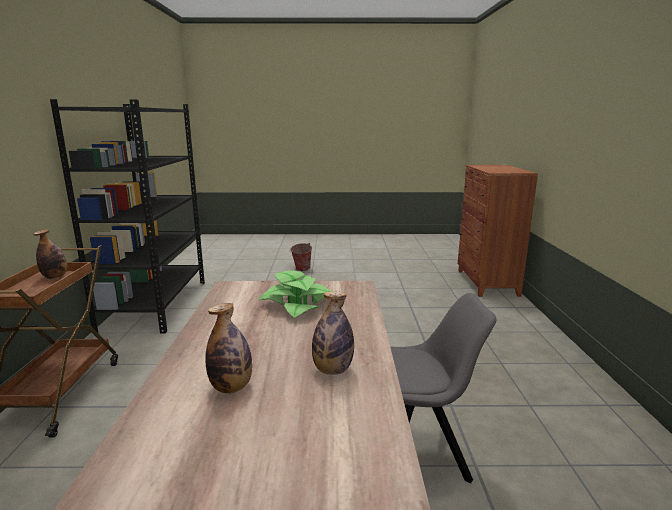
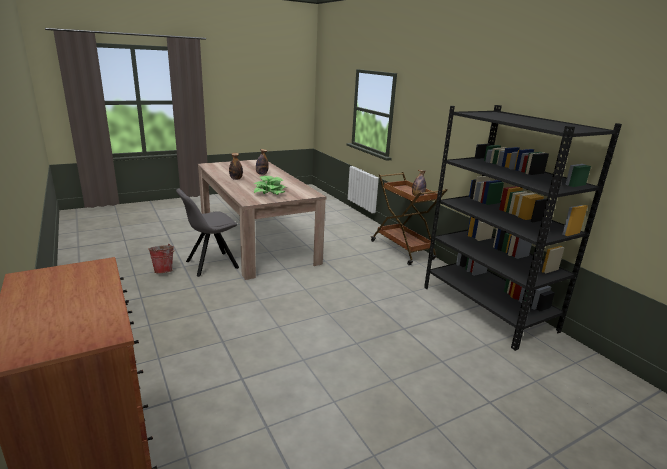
camera: 150 degrees right, 5 degrees up
bucket [289,243,312,271] -> bucket moved to [148,244,176,273]

